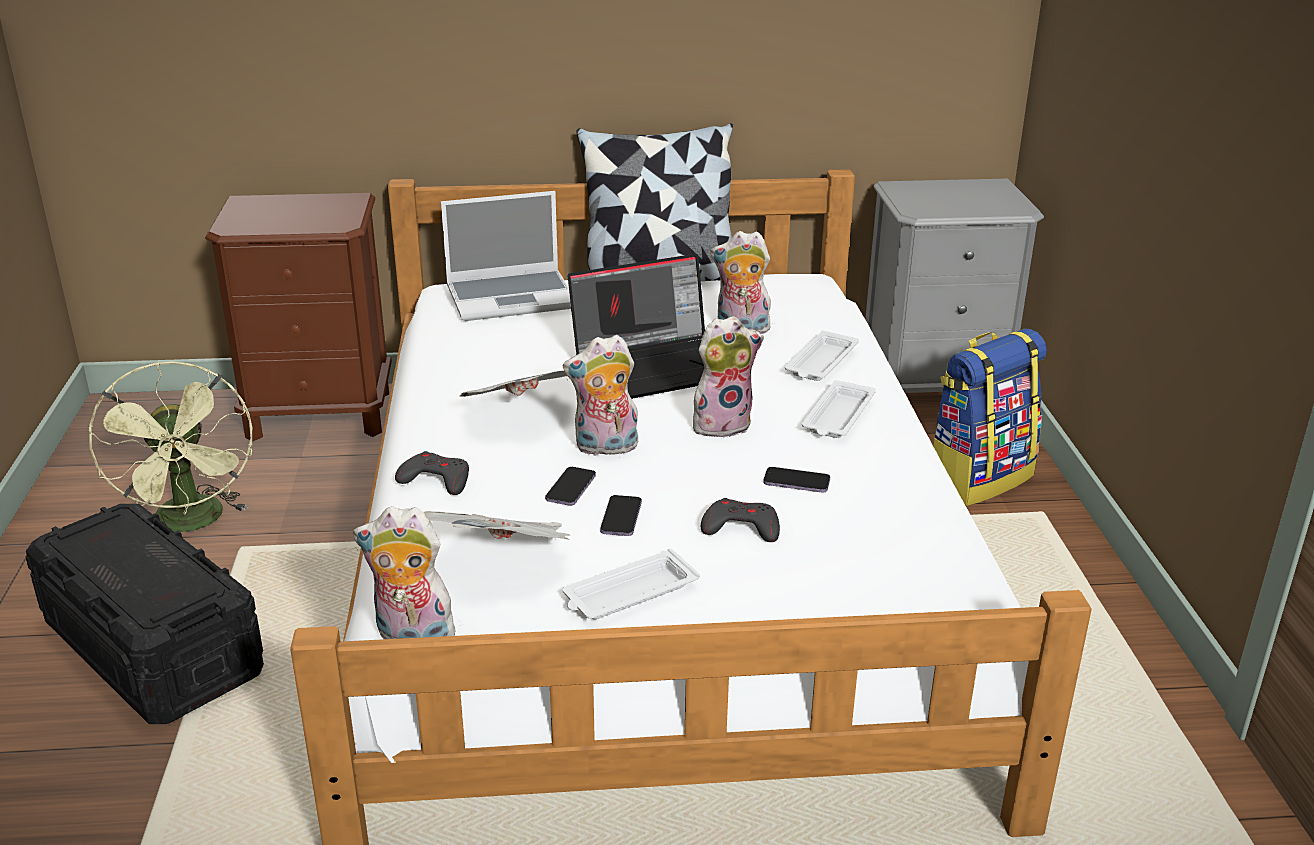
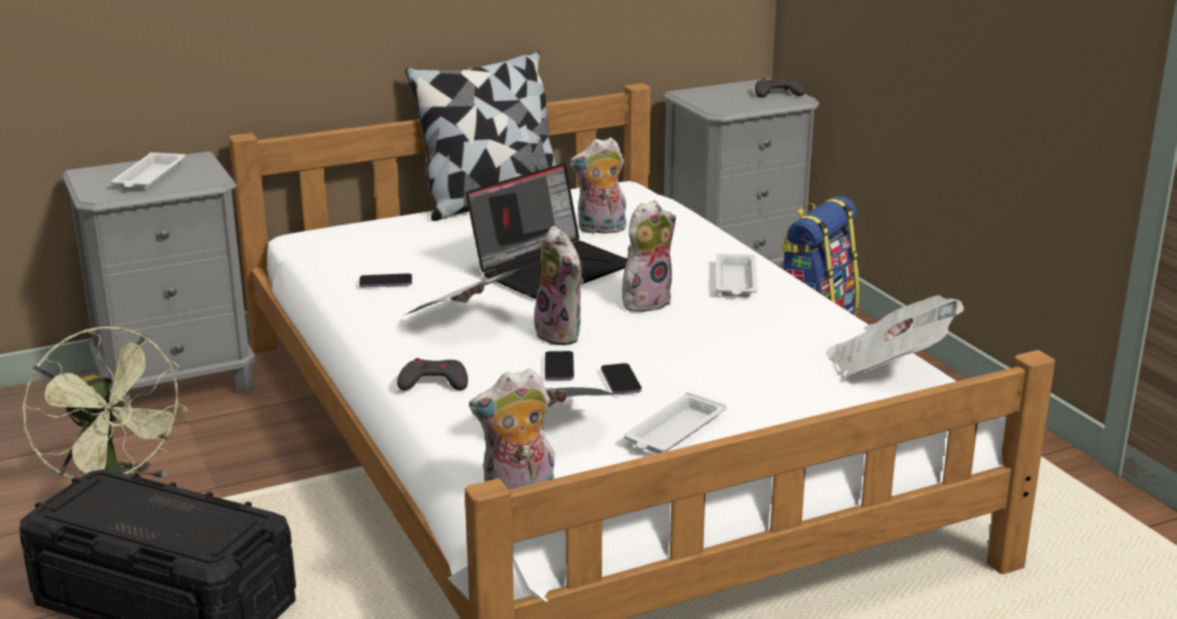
camera: 20 degrees left, 5 degrees down
brown nightstand [205,193,392,441] -> grey nightstand [62,151,256,408]
laptop [441,191,571,321] -> none
plush toy [563,335,638,457] -> plush toy turned 90 degrees counterclockwise [534,226,584,345]
grey game controller [701,498,780,542] -> grey game controller moved to [755,78,805,98]
phone [763,467,830,492] -> phone moved to [359,273,412,287]
white tray [785,331,859,381] -> white tray moved to [111,152,185,190]
none -> newspaper [826,295,964,377]

